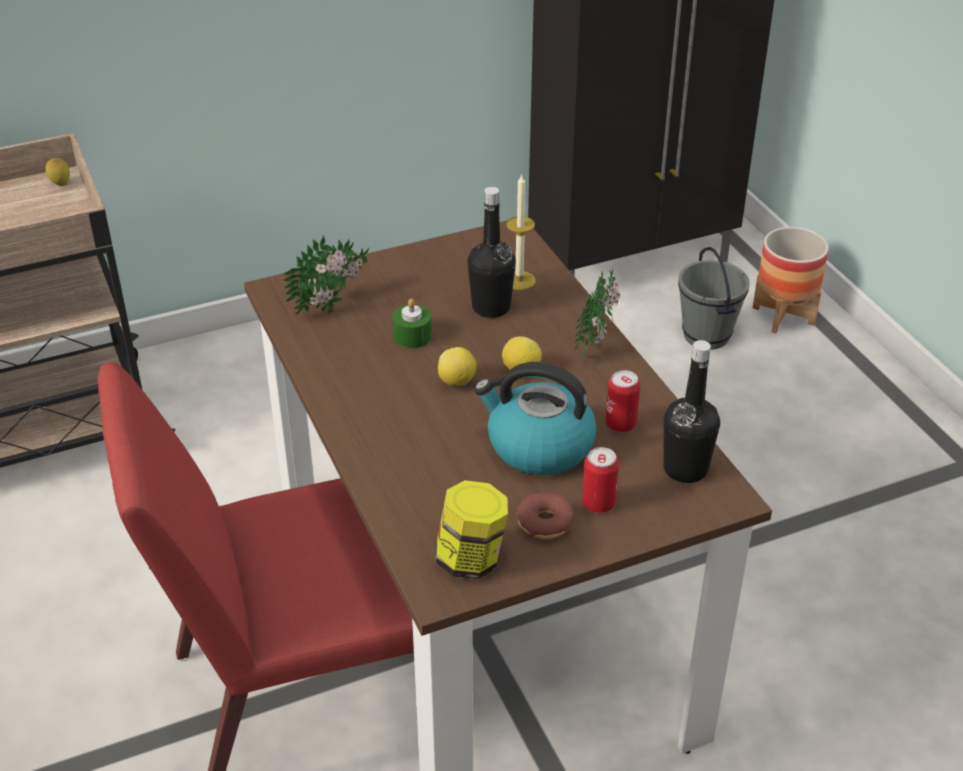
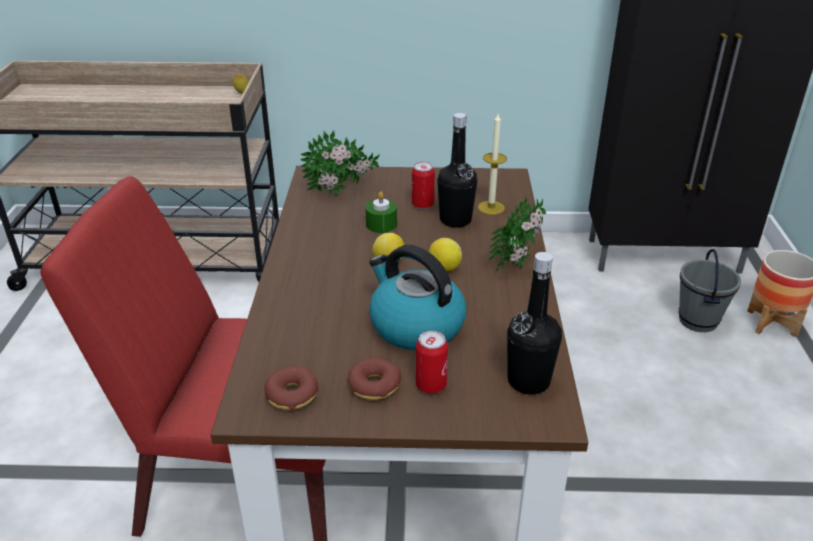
camera: 25 degrees right, 5 degrees down
jar [436,480,508,579] -> donut [264,366,319,410]
can [605,370,640,433] -> can moved to [412,162,435,209]

